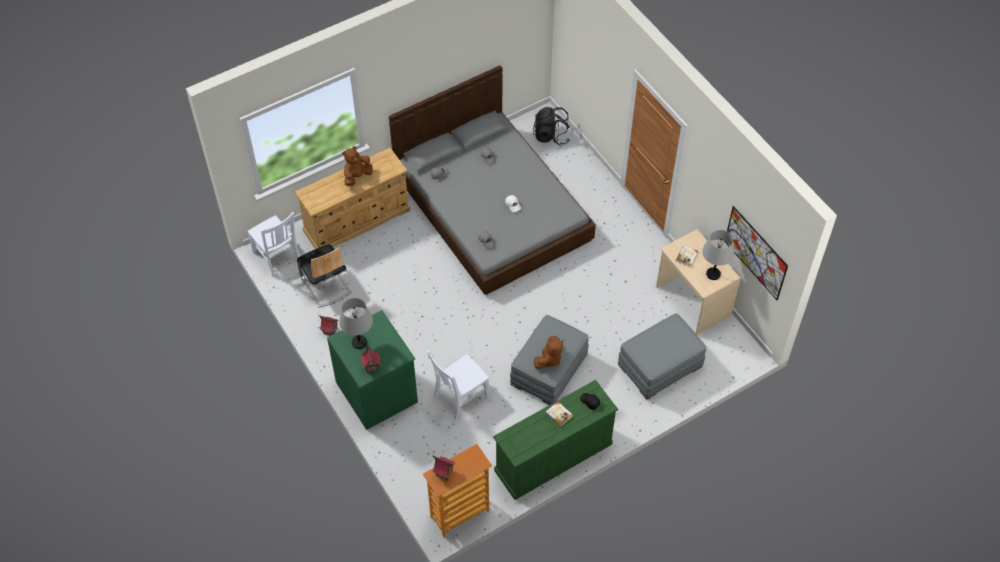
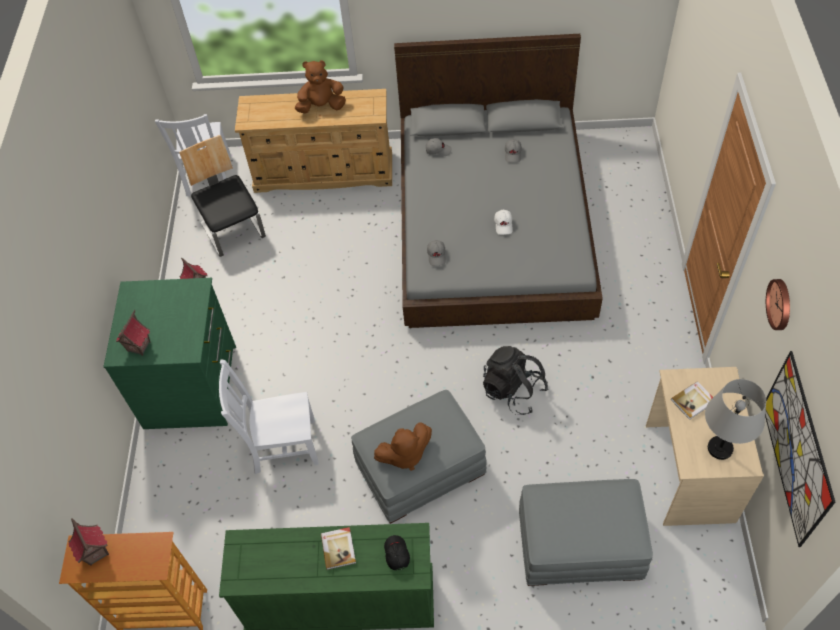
camera: 35 degrees right, 0 degrees up
chair [297,244,352,308] -> chair turned 150 degrees clockwise [179,135,266,257]
grey table lamp [339,298,373,349] -> none
black backpack [533,107,571,145] -> black backpack moved to [483,346,548,415]
none -> wall clock [766,279,790,330]

